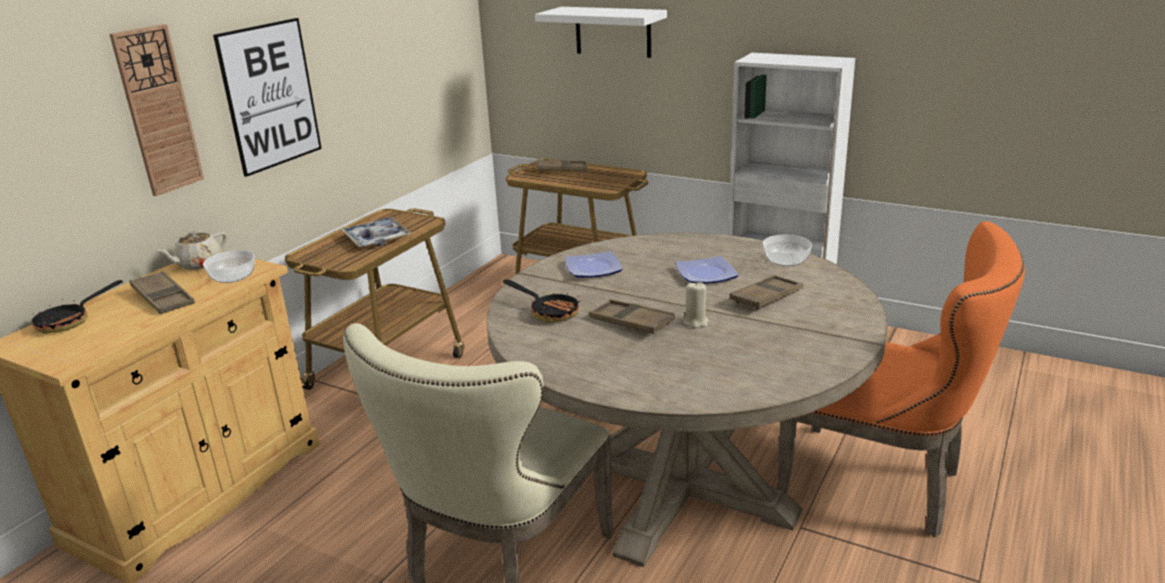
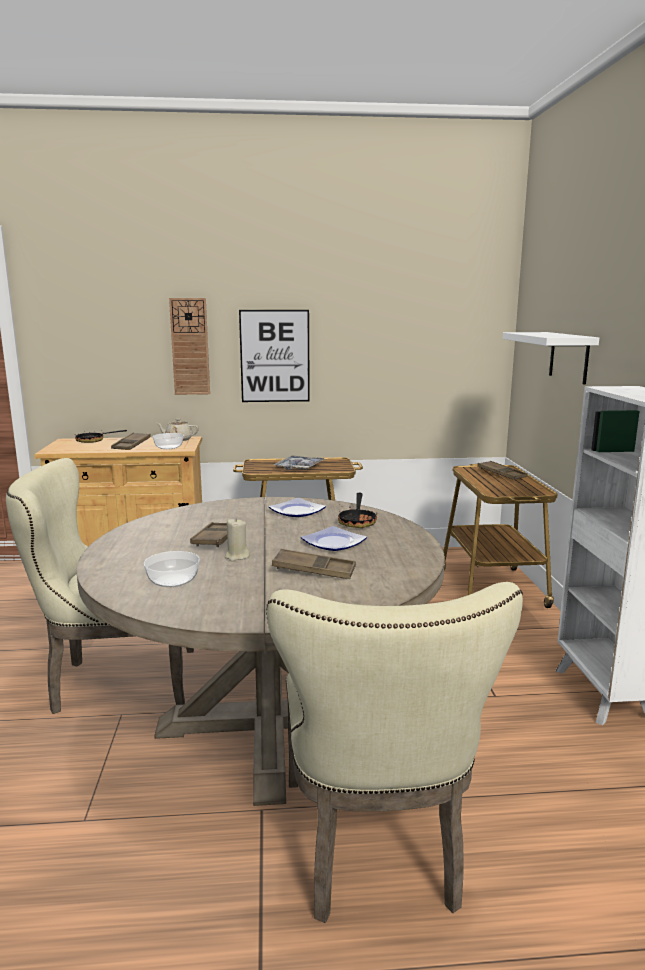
camera: 55 degrees right, 10 degrees down
frying pan [503,279,580,322] -> frying pan moved to [338,493,377,528]
bowl [763,235,812,266] -> bowl moved to [144,551,200,587]
orange chair [777,221,1025,537] -> beige chair [266,582,523,923]

